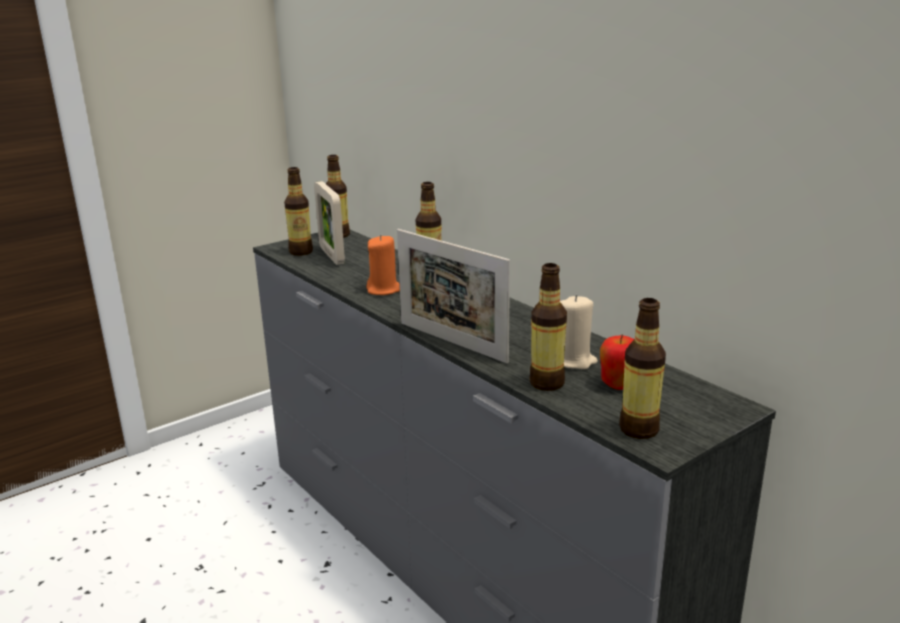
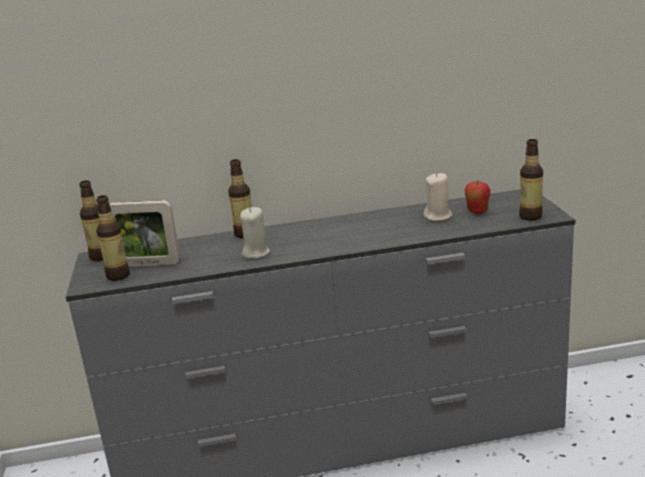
camera: 60 degrees left, 0 degrees up
orange candle [366,235,400,295] -> beige candle [240,207,270,259]
picture frame [397,229,510,363] -> none
bottle [529,263,567,391] -> none

